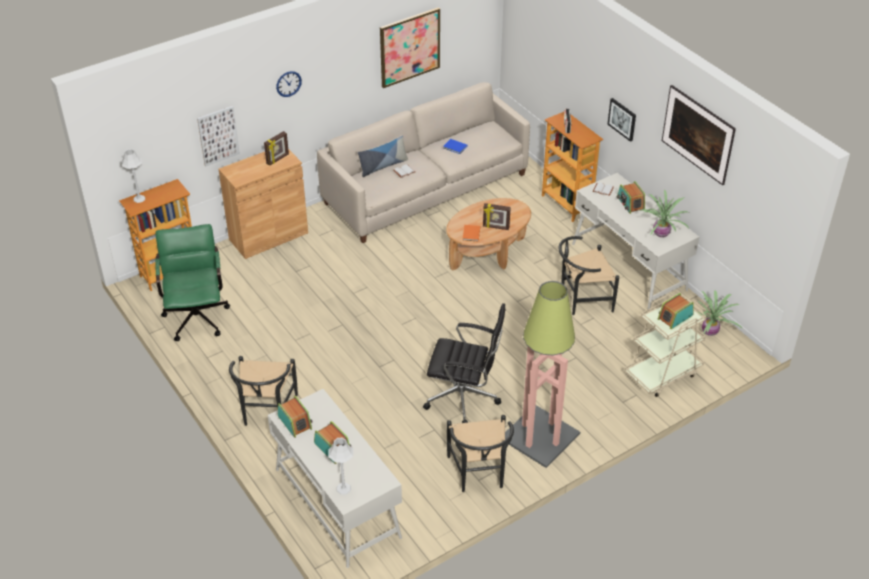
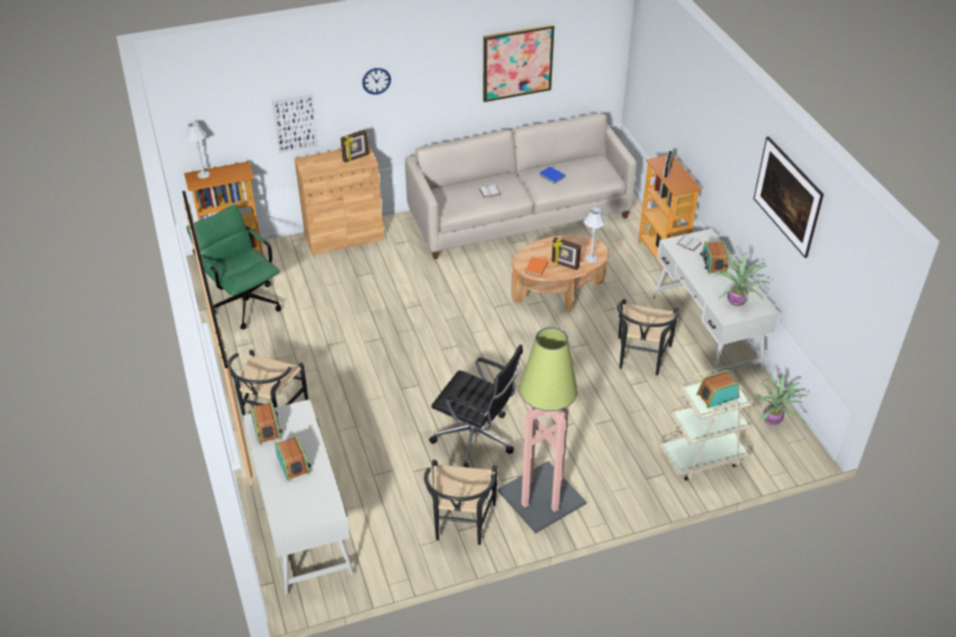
camera: 15 degrees right, 0 degrees up
green office chair [155,224,230,341] -> green office chair turned 45 degrees counterclockwise [187,205,281,329]
grey table lamp [328,438,353,495] -> grey table lamp moved to [584,208,605,263]
pillow [358,135,408,177] -> none
black chair [559,236,619,315] -> black chair turned 75 degrees counterclockwise [617,299,679,375]
picture [607,98,636,142] -> none

